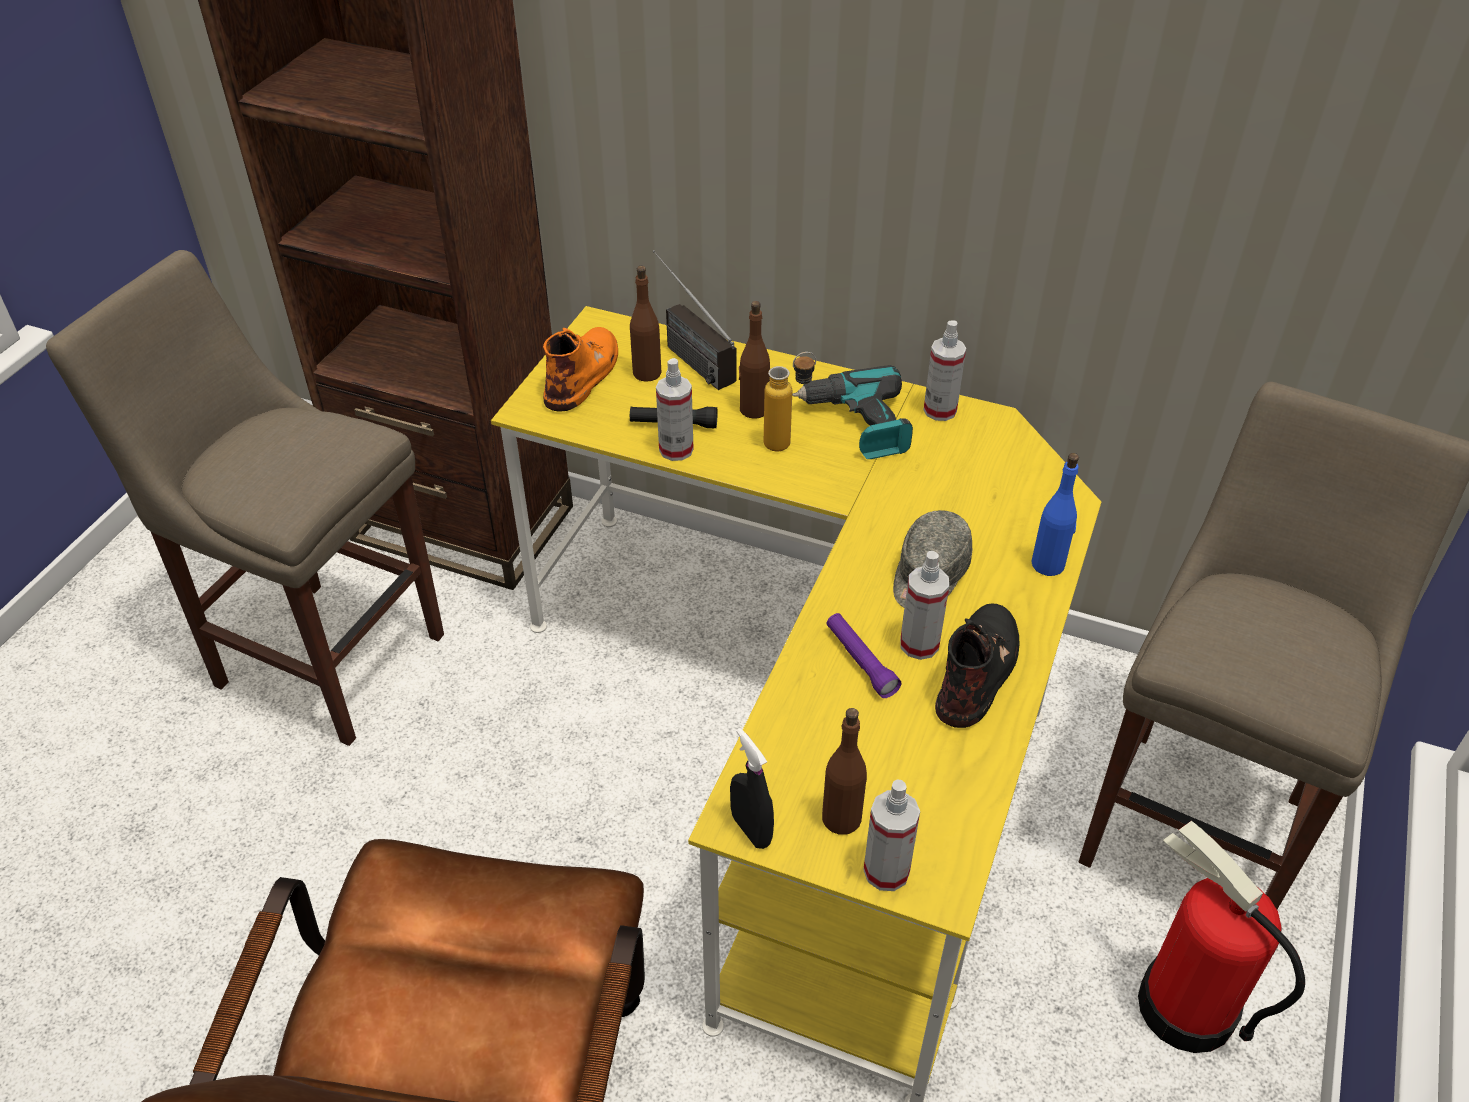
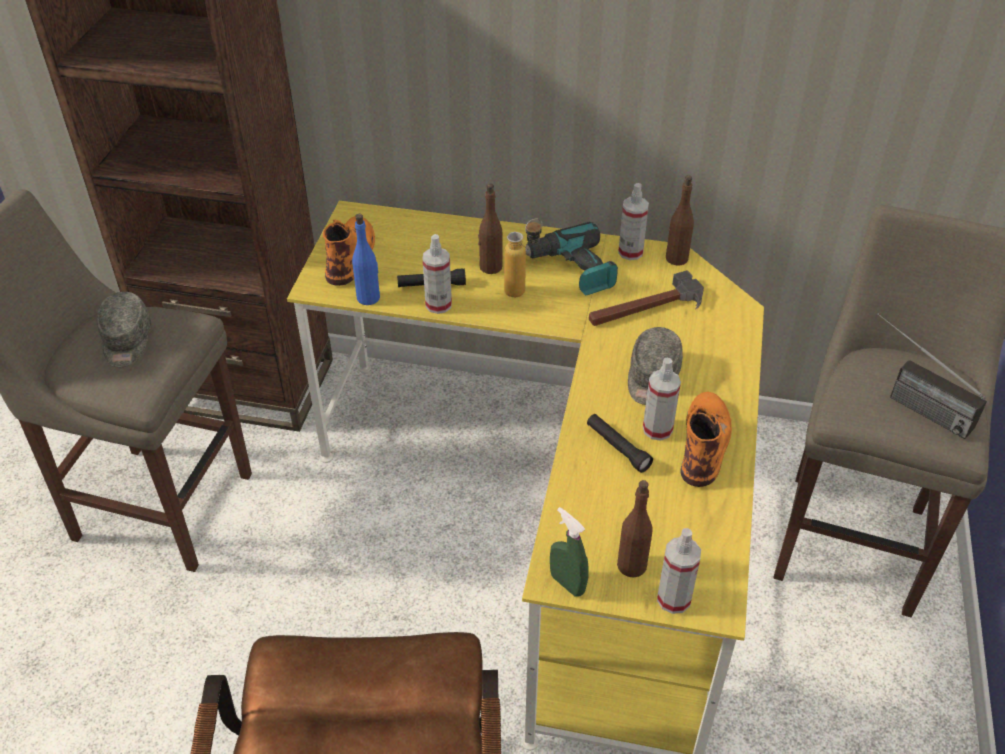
camera: 10 degrees left, 0 degrees up
brown bottle [630,266,661,382] -> brown bottle moved to [666,175,694,265]
radio [653,250,736,390] -> radio moved to [877,313,987,439]
black spray bottle [730,728,774,849] -> green spray bottle [550,507,589,596]
purple flashlight [827,613,901,698] -> black flashlight [587,414,653,473]
black boot [935,604,1020,728] -> orange boot [680,392,732,487]
blue bottle [1031,453,1079,576] -> blue bottle moved to [352,214,380,305]
fire extinguisher [1138,821,1305,1053] -> none
none -> grey cap [97,292,151,367]
none -> hammer [589,270,704,326]

